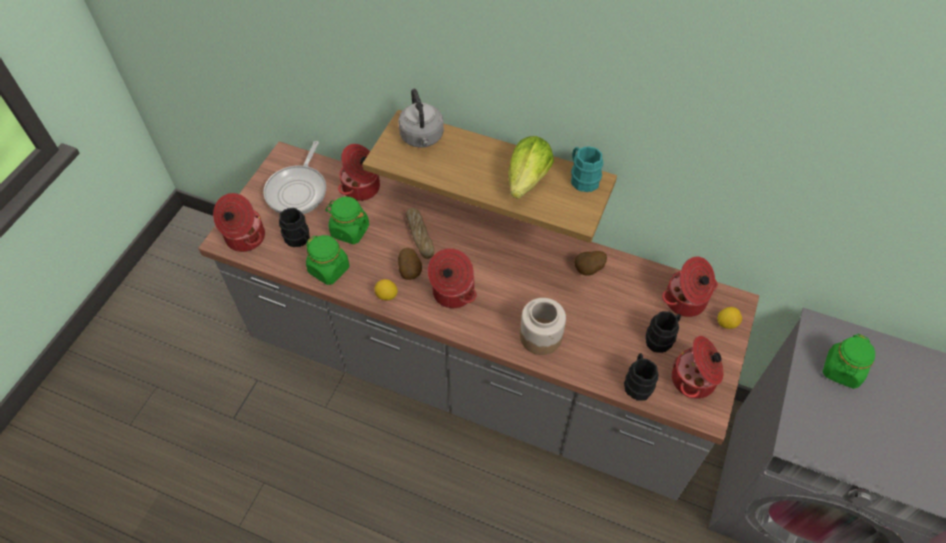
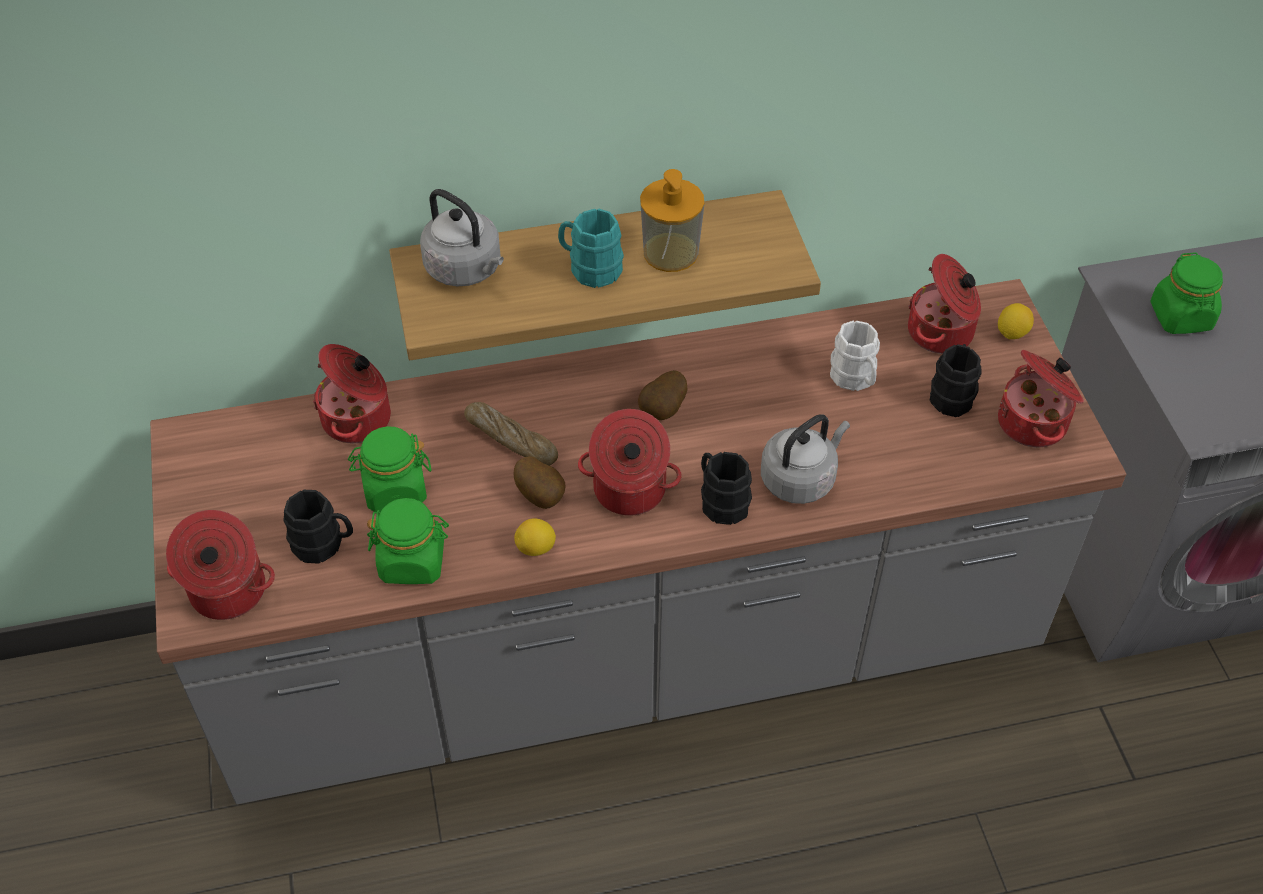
camera: 35 degrees left, 5 degrees down
frying pan [263,141,326,214] -> none
lettuce [508,136,554,199] -> soap dispenser [640,169,704,272]
jar [520,298,566,355] -> grey kettle [761,414,850,504]
turquoise mug [571,146,603,192] -> turquoise mug moved to [558,208,624,288]
potato [574,251,607,276] -> potato moved to [638,370,687,420]
black mug [624,353,658,400] -> black mug moved to [701,452,752,525]
none -> white mug [830,321,880,391]

